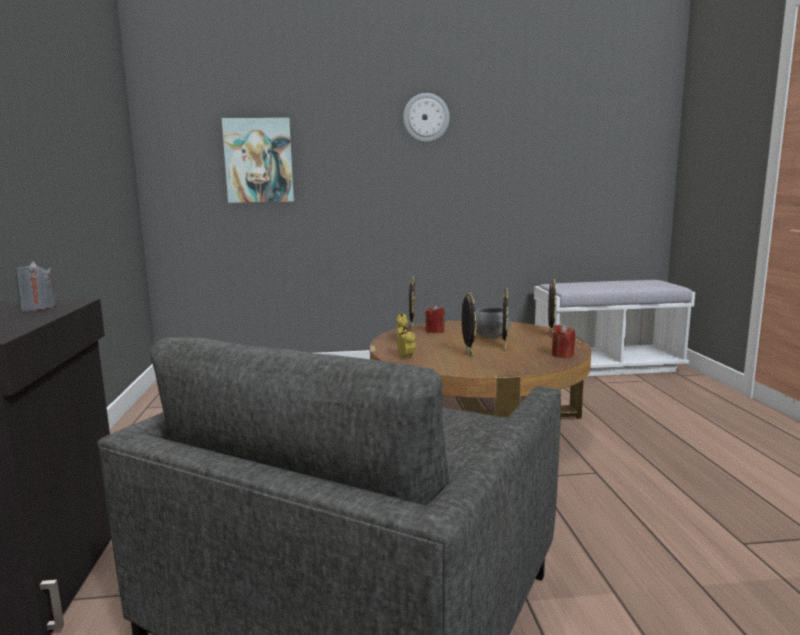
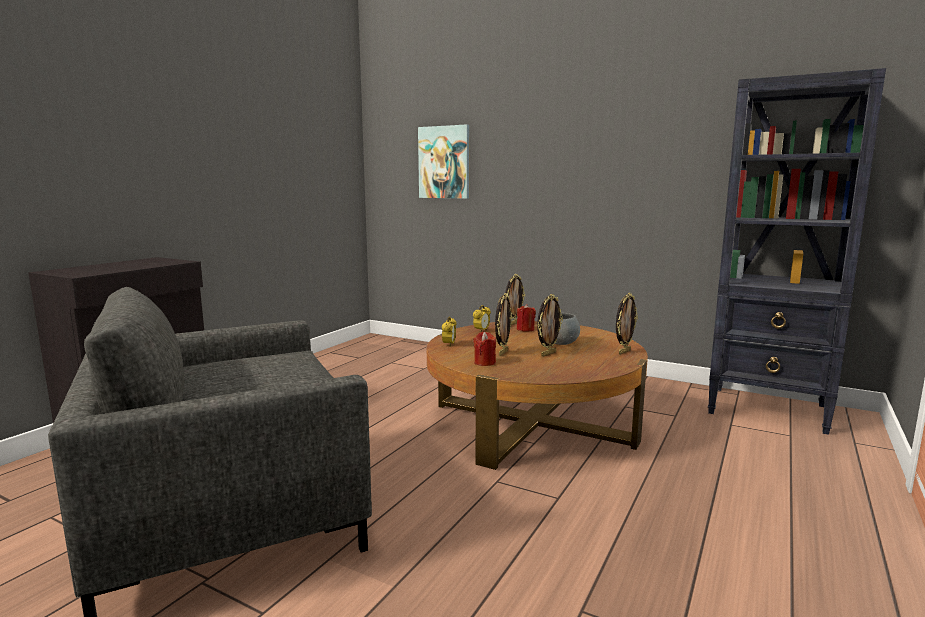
camera: 35 degrees right, 0 degrees up
grey candle [14,261,56,311] -> none
wall clock [403,93,450,142] -> none
white bench [534,280,695,376] -> black bookcase [708,68,886,435]
red candle [552,324,575,358] -> red candle moved to [474,332,496,366]

